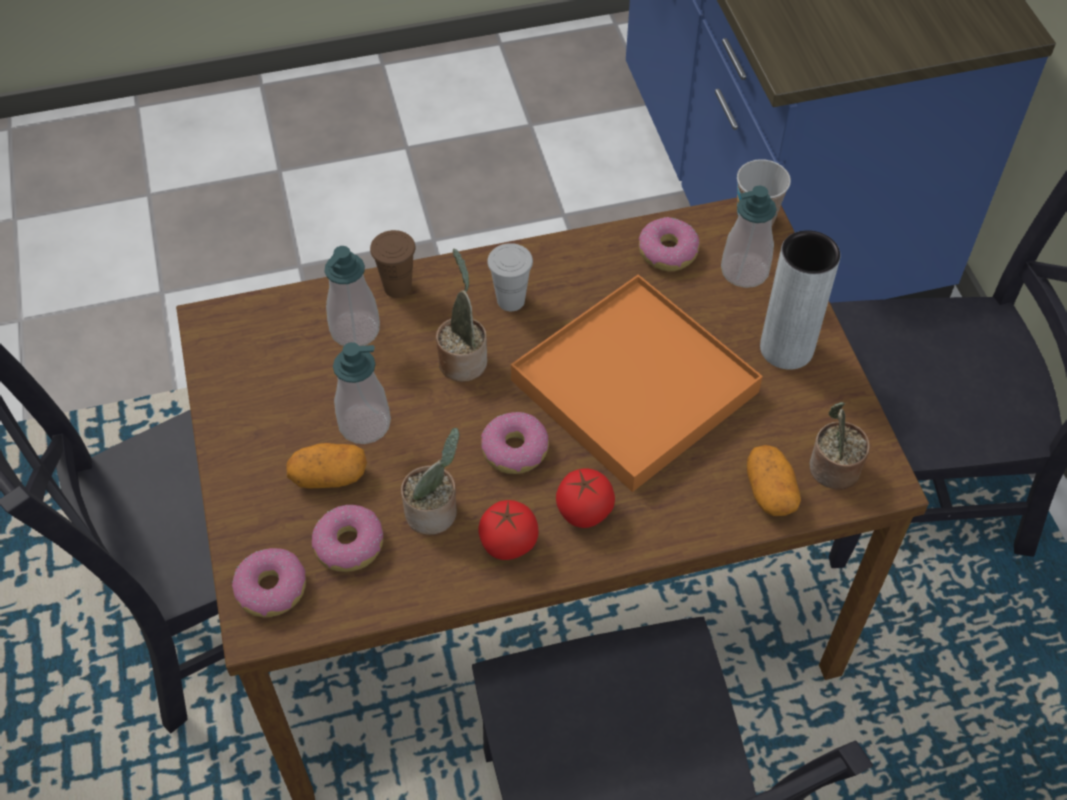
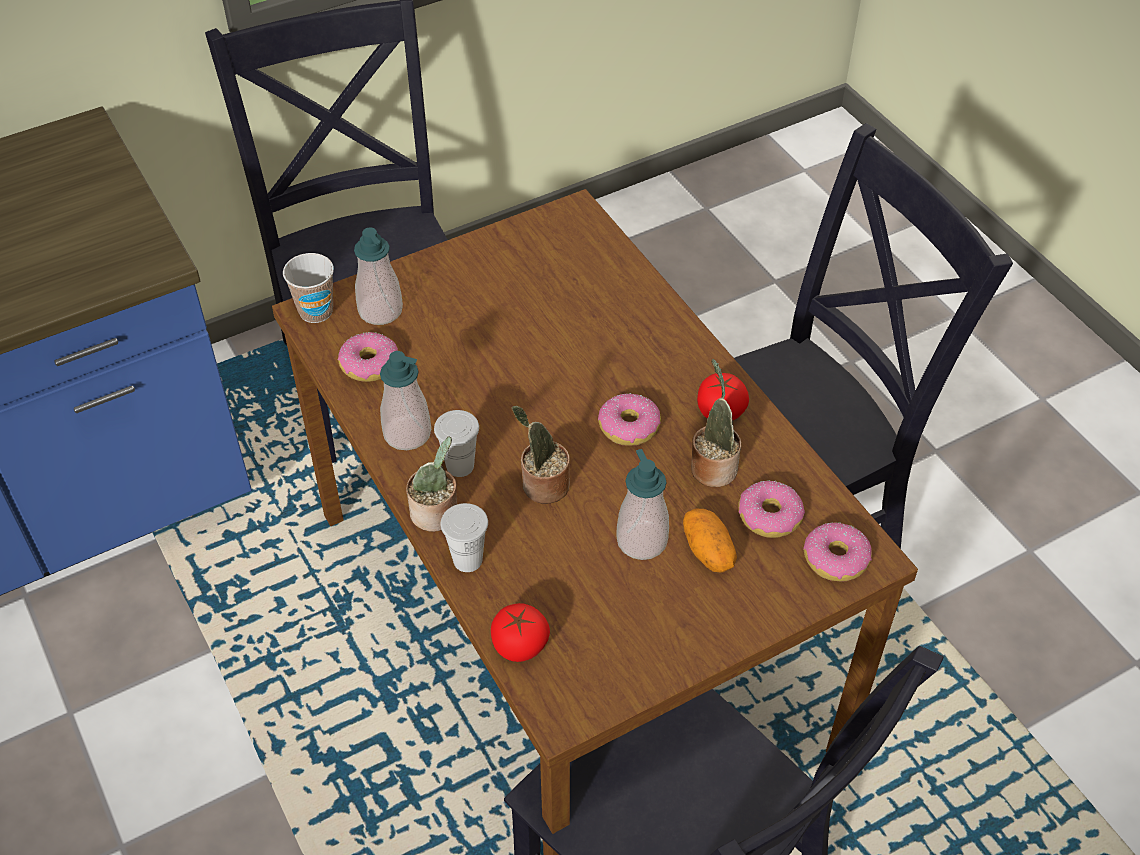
camera: 105 degrees left, 5 degrees down
soap dispenser [325,246,380,346] -> soap dispenser moved to [380,351,431,450]
brown cup [370,230,416,298] -> white cup [441,503,488,572]
orange tray [511,275,763,492] -> none
tomato [556,468,615,528] -> tomato moved to [491,603,550,662]
potato [747,445,801,516] -> none
grey vase [760,230,840,370] -> none
potted plant [810,402,870,489] -> potted plant moved to [406,436,457,532]

